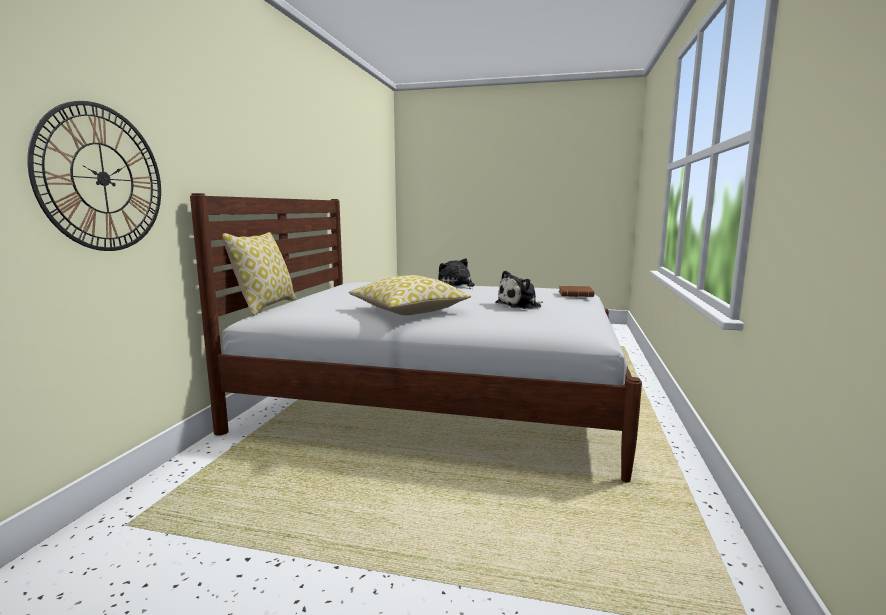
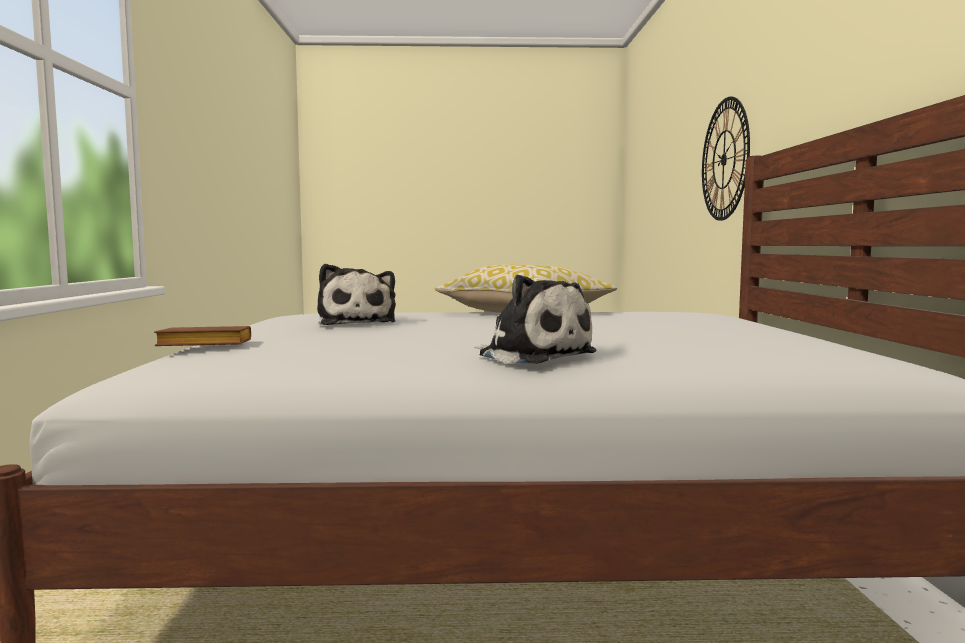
camera: 165 degrees right, 5 degrees down
pillow [222,232,297,316] -> none
plush toy [495,271,543,309] -> plush toy turned 120 degrees clockwise [317,264,396,325]

